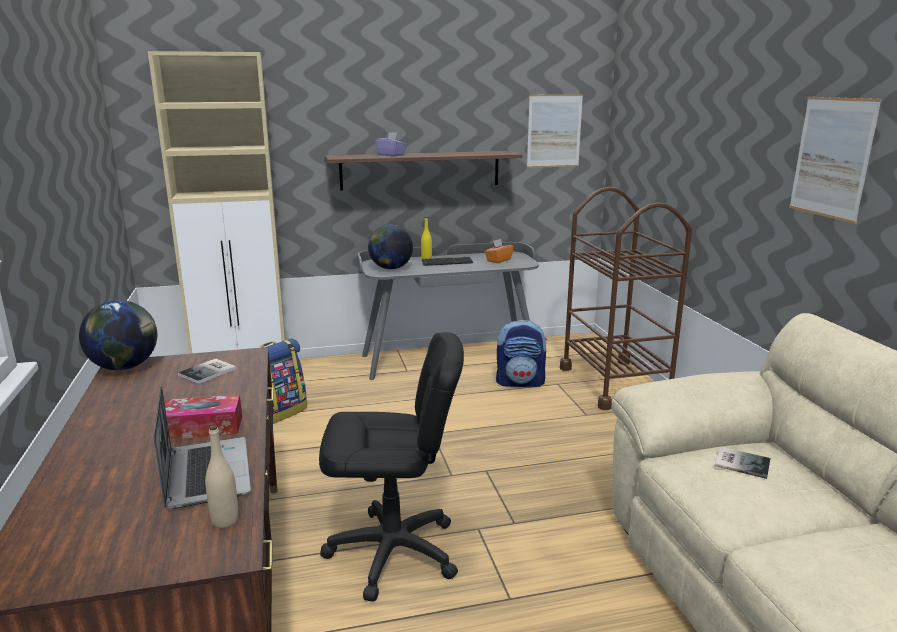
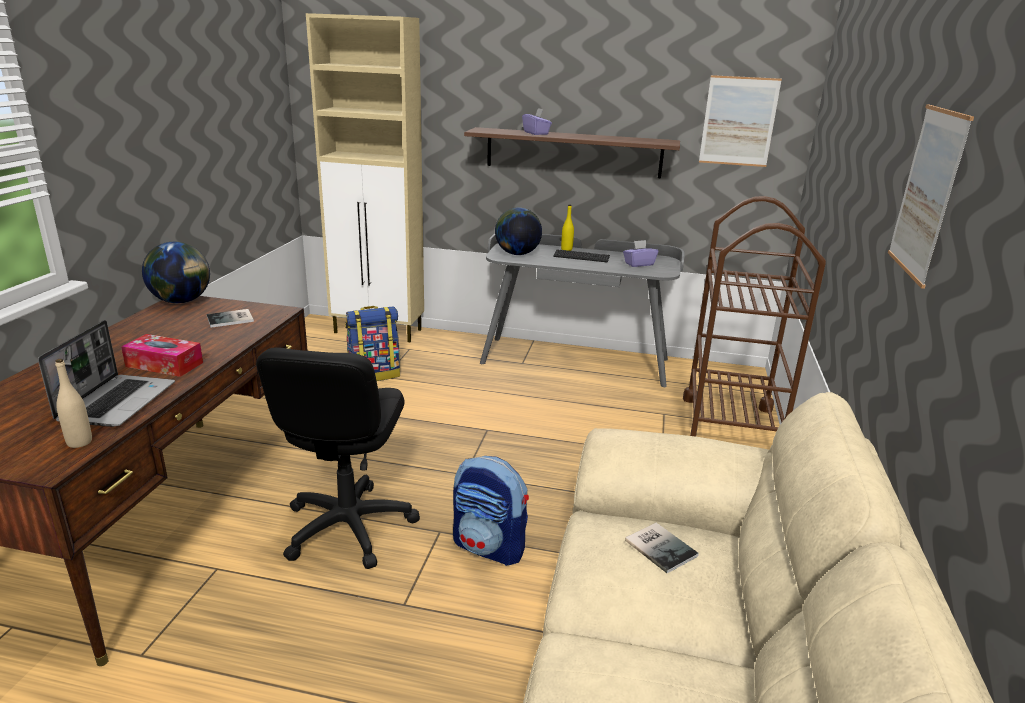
camera: 25 degrees right, 5 degrees up
black office chair [319,332,464,602] -> black office chair turned 75 degrees clockwise [256,347,420,569]
orange tissue box [485,239,514,263] -> purple tissue box [623,240,658,267]
backpack [496,320,547,387] -> backpack moved to [453,456,529,566]

